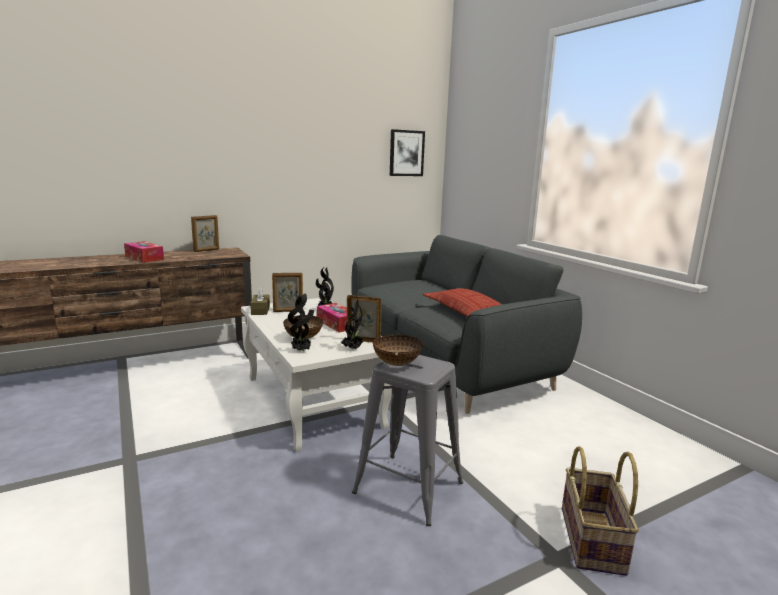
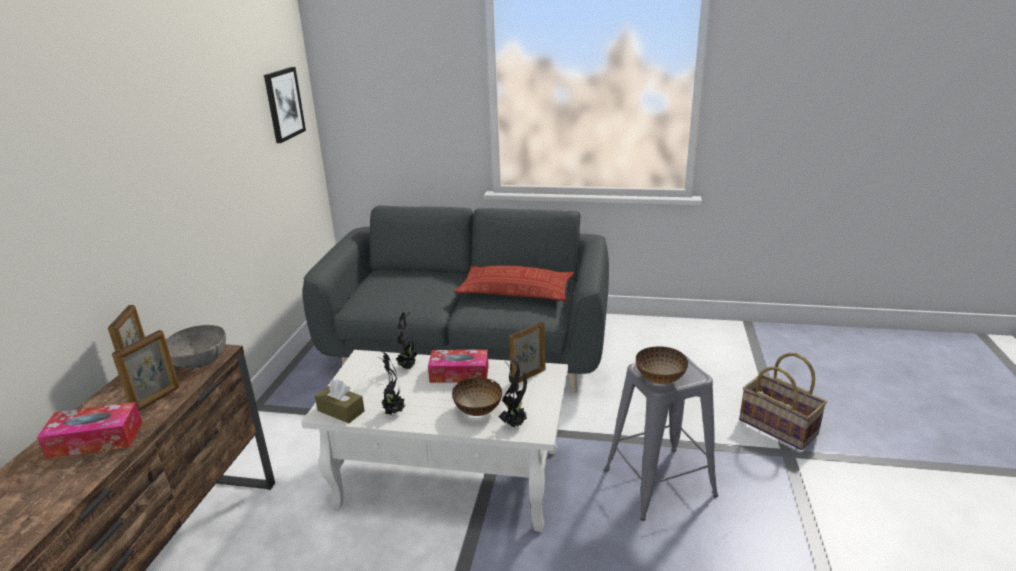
camera: 50 degrees left, 10 degrees up
picture frame [272,273,303,312] -> picture frame moved to [112,330,179,411]
potted plant [341,293,363,349] -> potted plant moved to [380,351,405,415]
none -> grey bowl [166,325,226,369]

